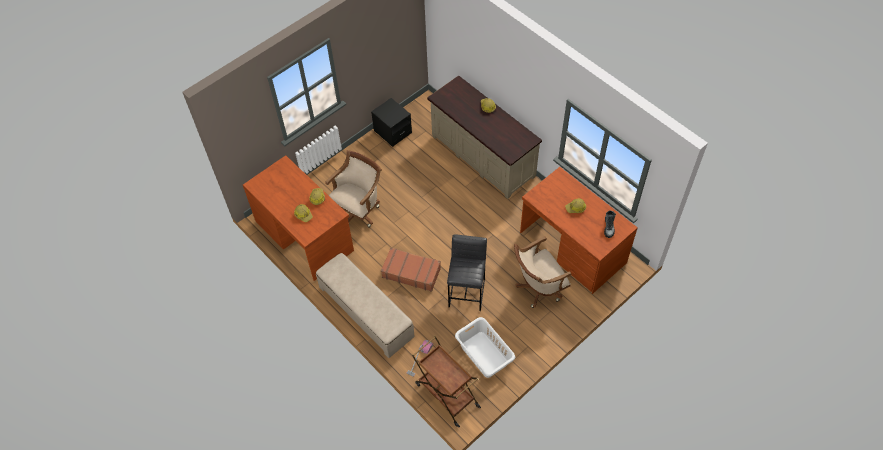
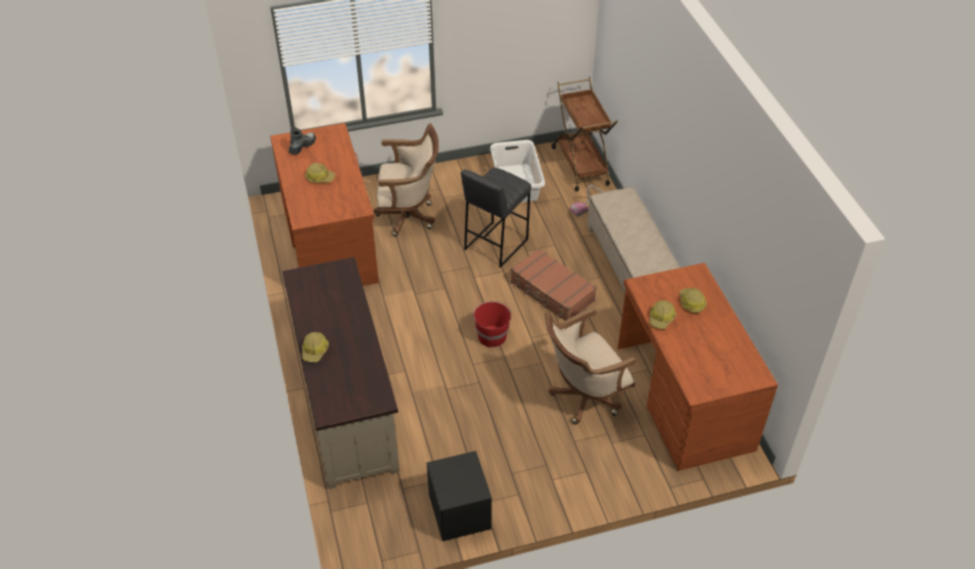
camera: 155 degrees left, 10 degrees down
none -> red bucket [473,301,511,348]

